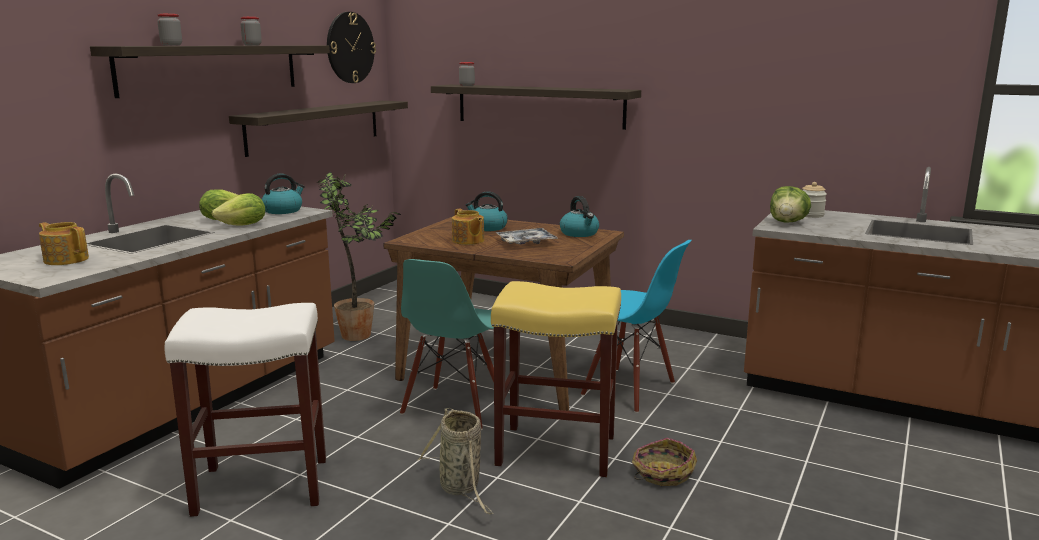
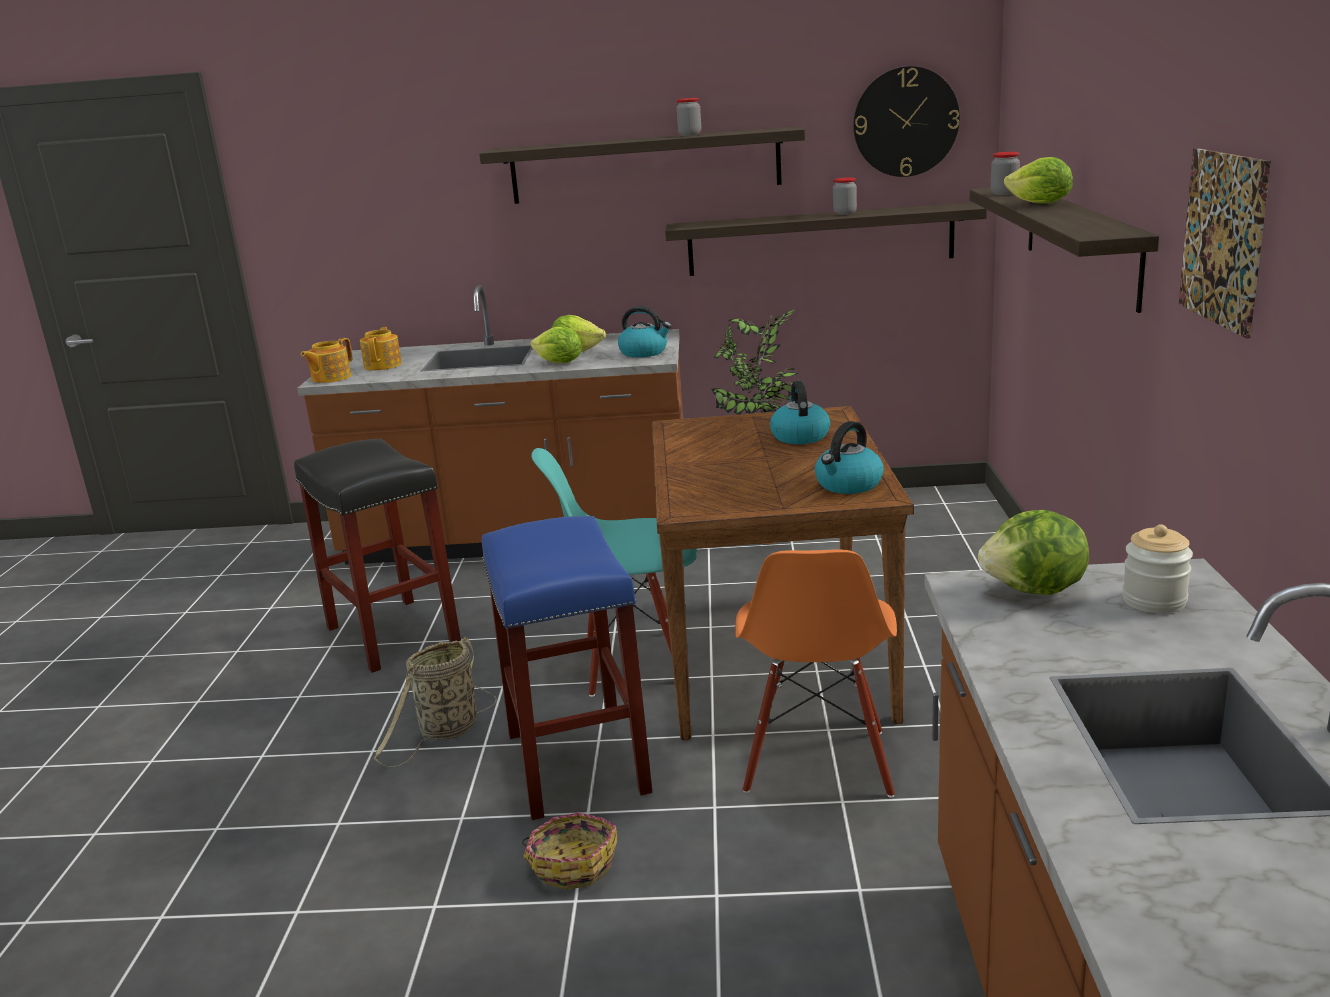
camera: 65 degrees right, 5 degrees up
jar [157,14,182,46] -> jar moved to [833,177,857,215]
white stool [164,303,326,517] -> black stool [294,439,461,673]
teapot [452,209,484,245] -> teapot moved to [301,338,352,383]
yellow stool [491,281,621,477] -> blue stool [482,516,652,820]
tray [496,228,558,244] -> none
blue chair [581,240,692,413] -> orange chair [735,549,897,798]
none -> lettuce [1004,157,1073,203]
none -> picture [1179,148,1271,338]

